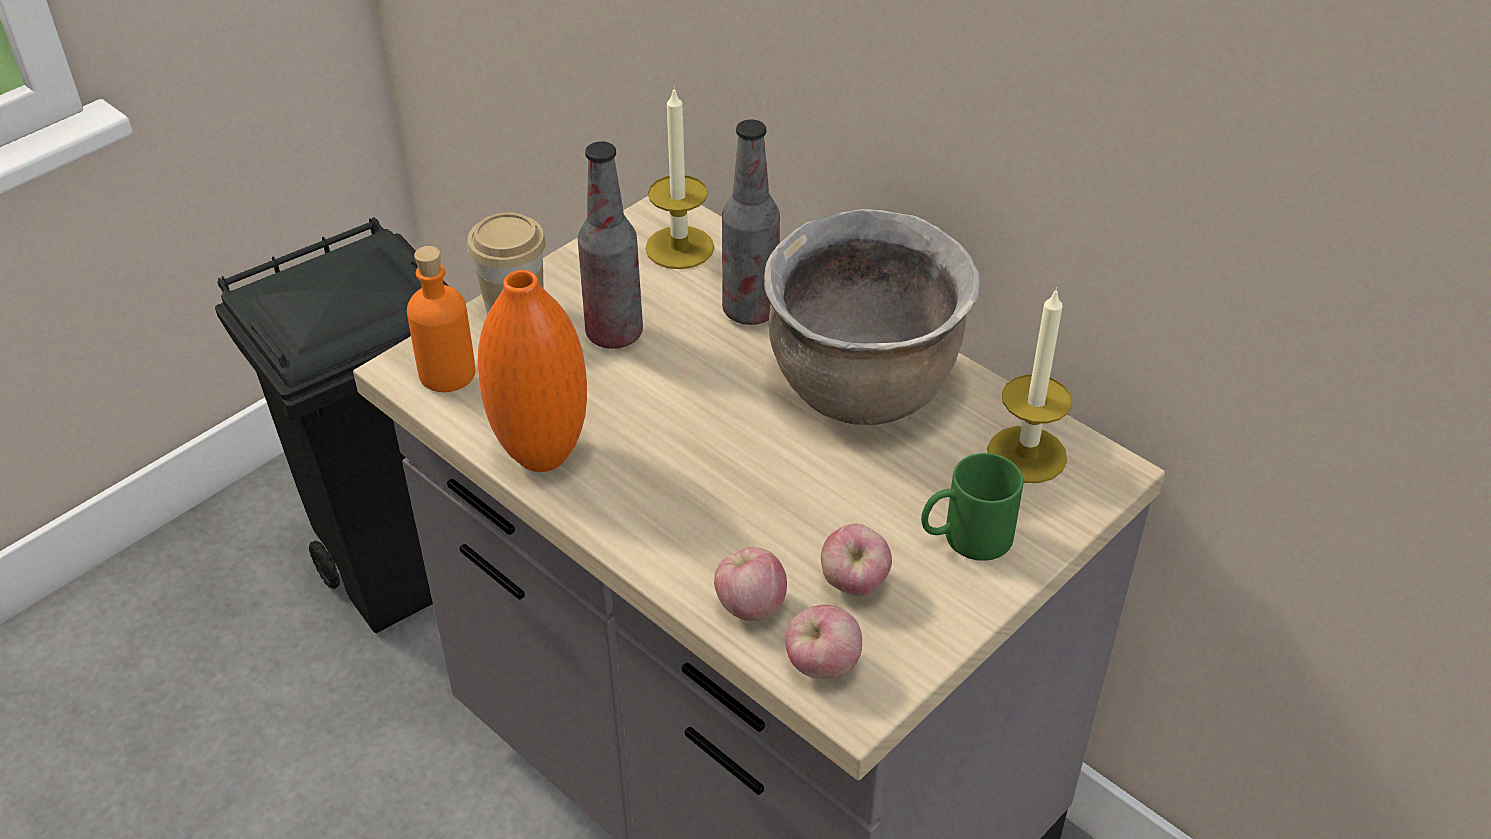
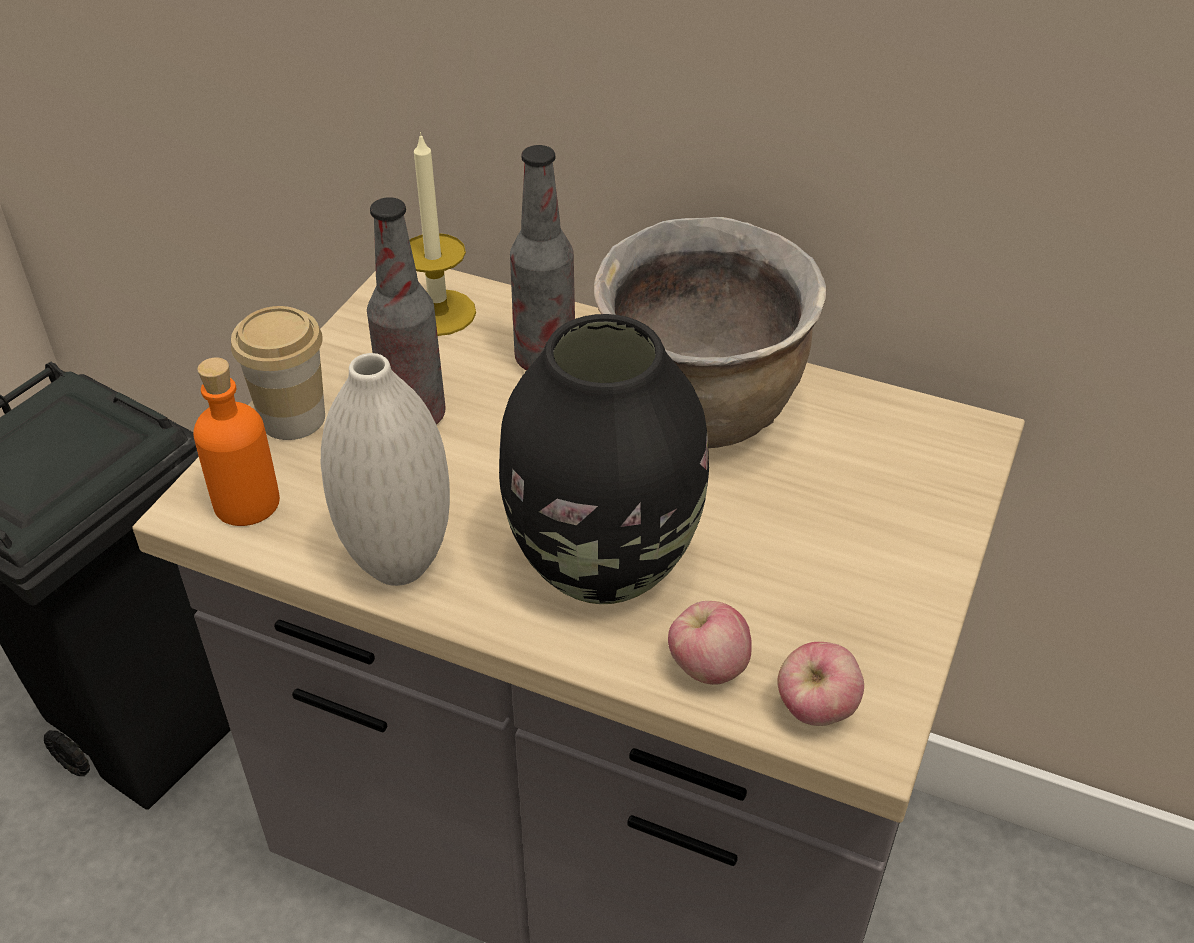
camera: 20 degrees left, 0 degrees up
orange vase [477,270,587,472] -> white vase [321,353,450,586]
apple [821,524,892,596] -> none
green mug [921,453,1023,561] -> none
candle [987,287,1072,483] -> none
none -> black vase [499,314,709,604]

